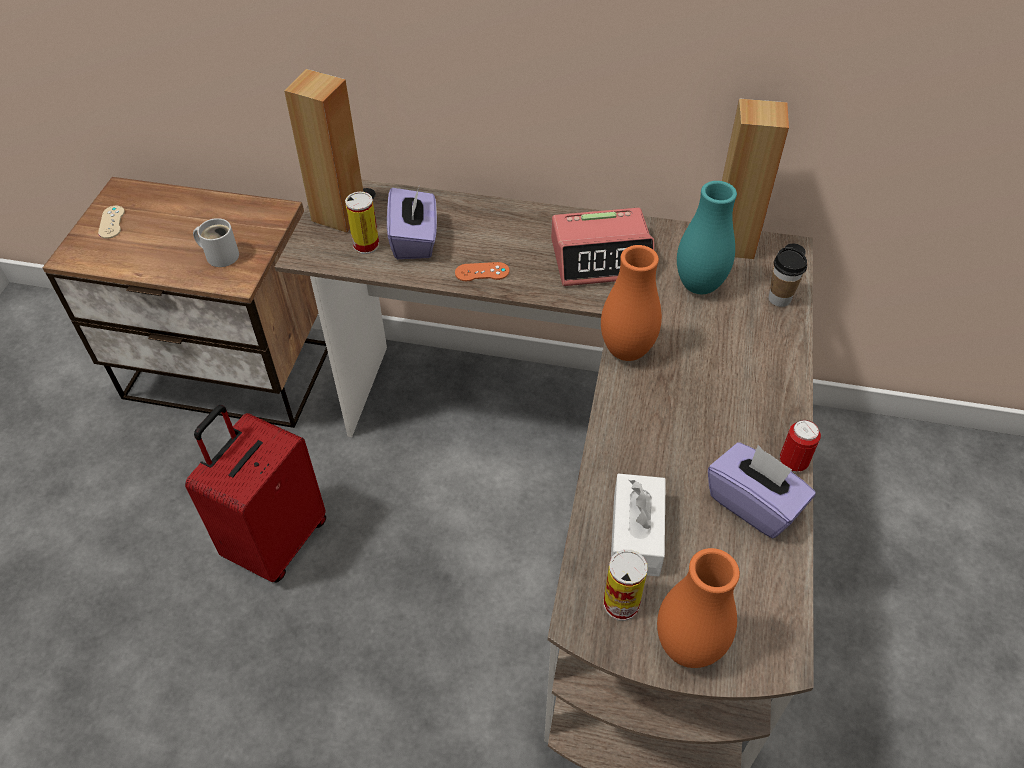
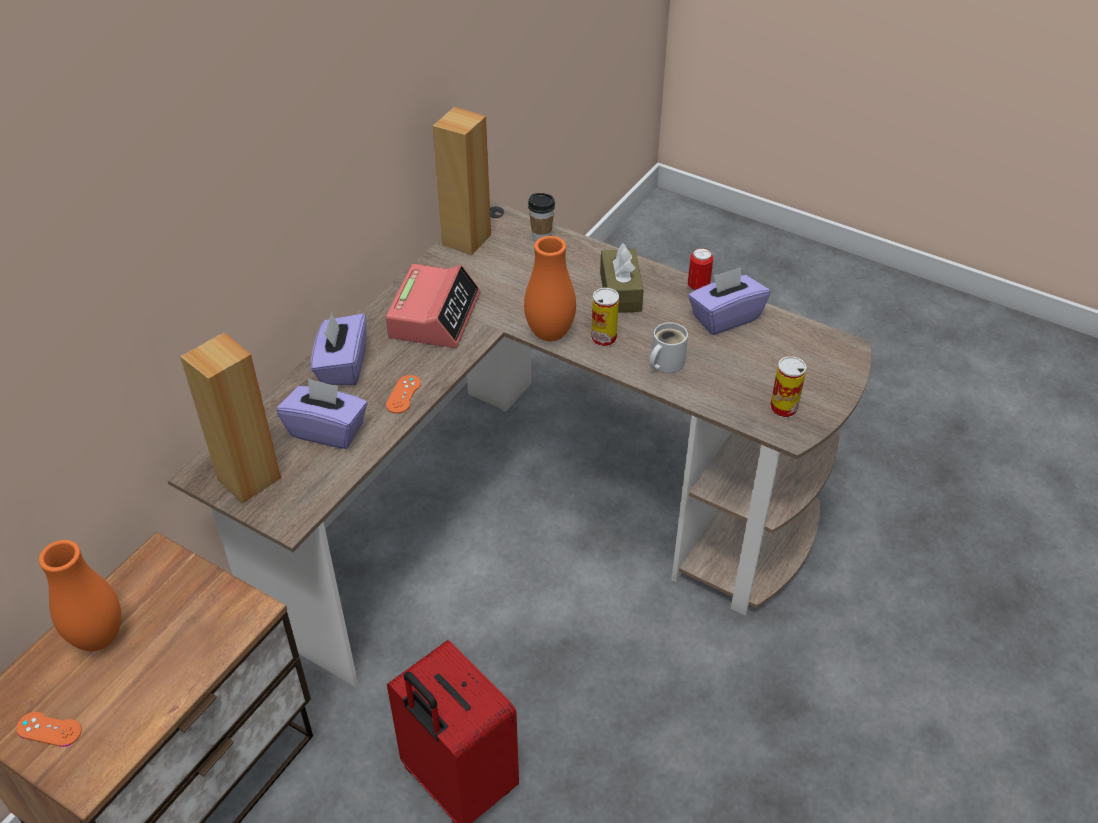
camera: 70 degrees left, 5 degrees down
beige game controller [98,206,125,239] -> orange game controller [16,712,82,747]
white mug [193,218,239,267] -> white mug moved to [649,322,688,373]
can [345,192,379,254] -> can moved to [591,288,619,348]
white tissue box [611,473,666,577] -> none
orange vase [657,548,740,668] -> orange vase moved to [39,540,121,651]
turquoise vase [677,181,737,294] -> none
none -> purple tissue box [311,312,367,385]
none -> brown tissue box [600,243,644,313]

